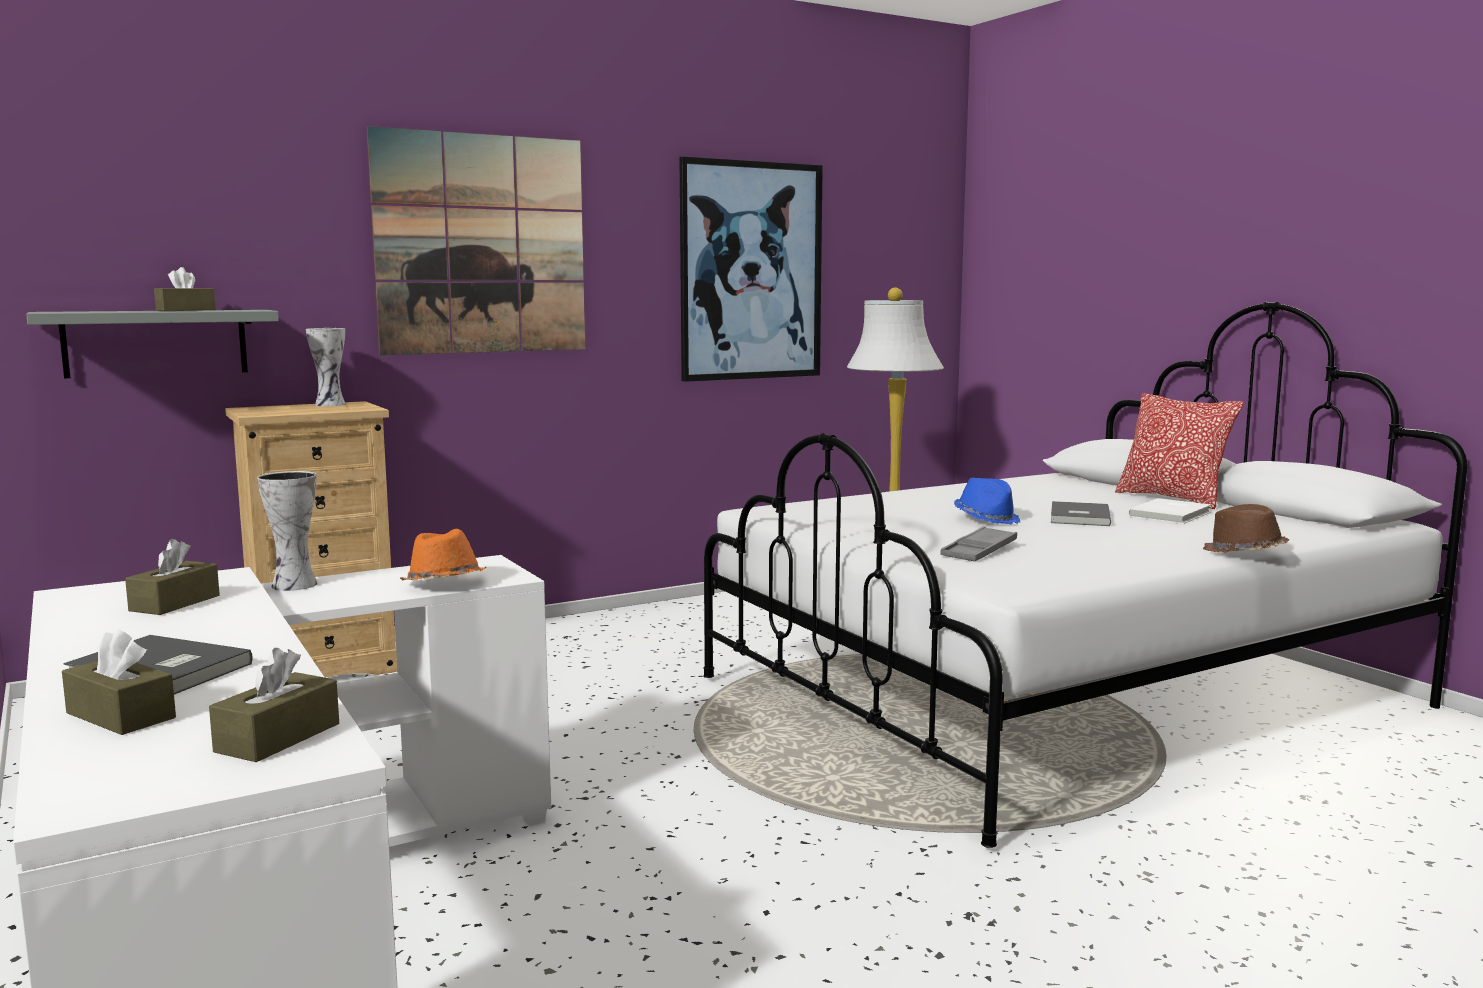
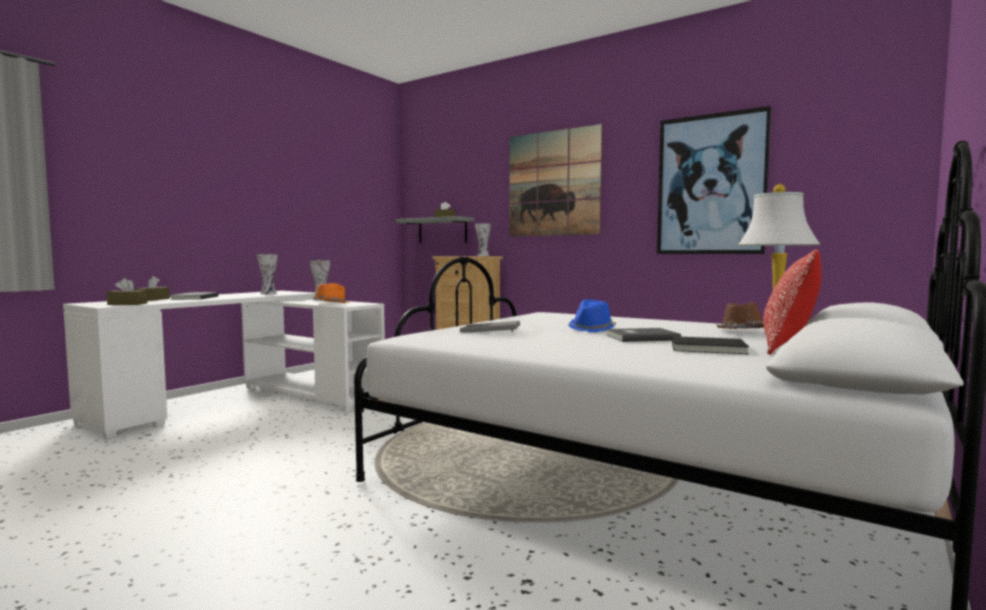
camera: 65 degrees right, 5 degrees down
brown tissue box [125,539,220,615] -> vase [257,254,278,295]
white book [1128,498,1211,524] -> black book [672,336,749,354]
brown hat [1203,504,1289,553] -> brown hat moved to [717,302,764,329]

